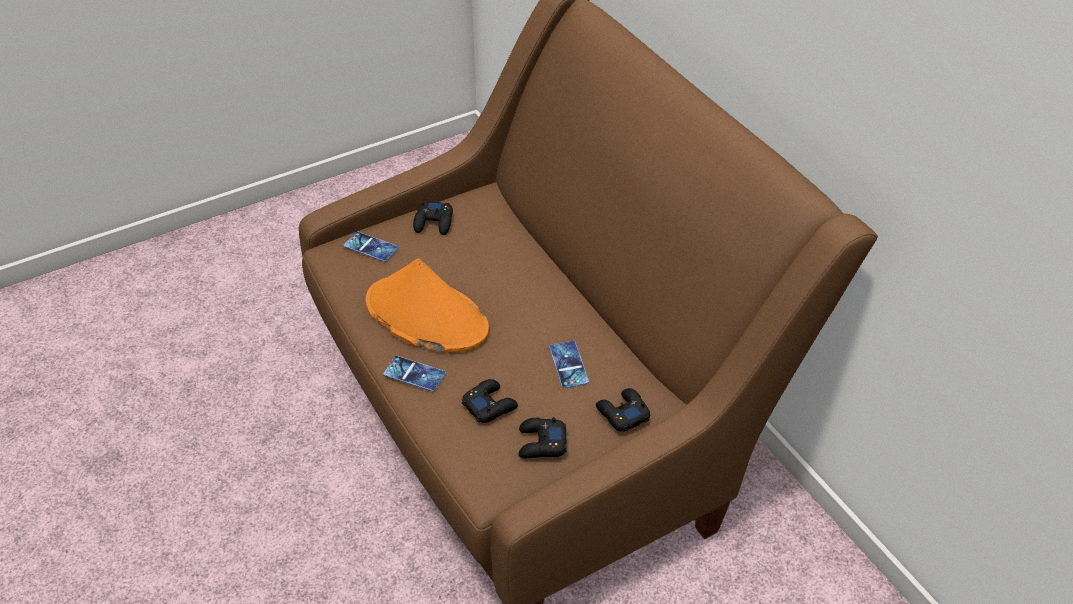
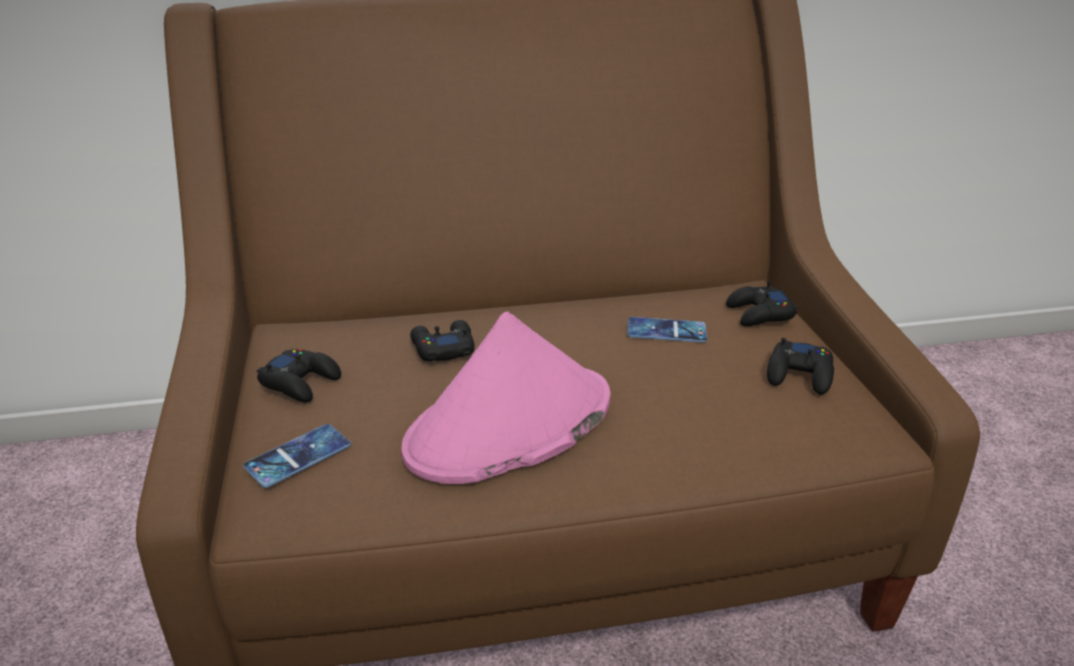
camera: 70 degrees left, 15 degrees down
orange hat [366,259,489,353] -> pink hat [401,311,610,484]
phone [383,356,446,391] -> none
black game controller [462,379,518,423] -> black game controller moved to [410,320,474,362]

